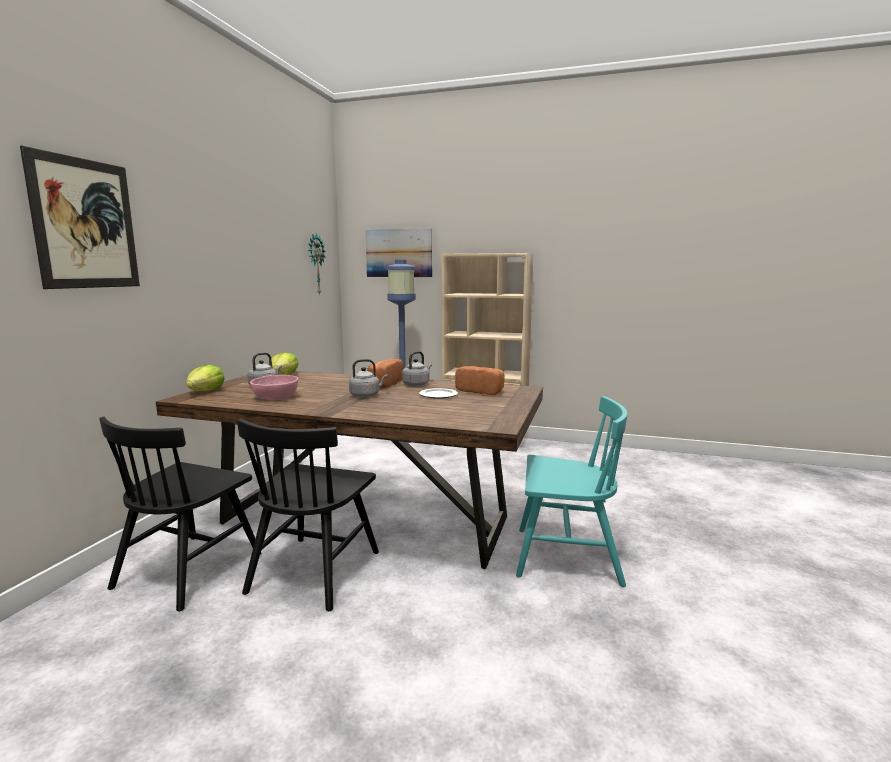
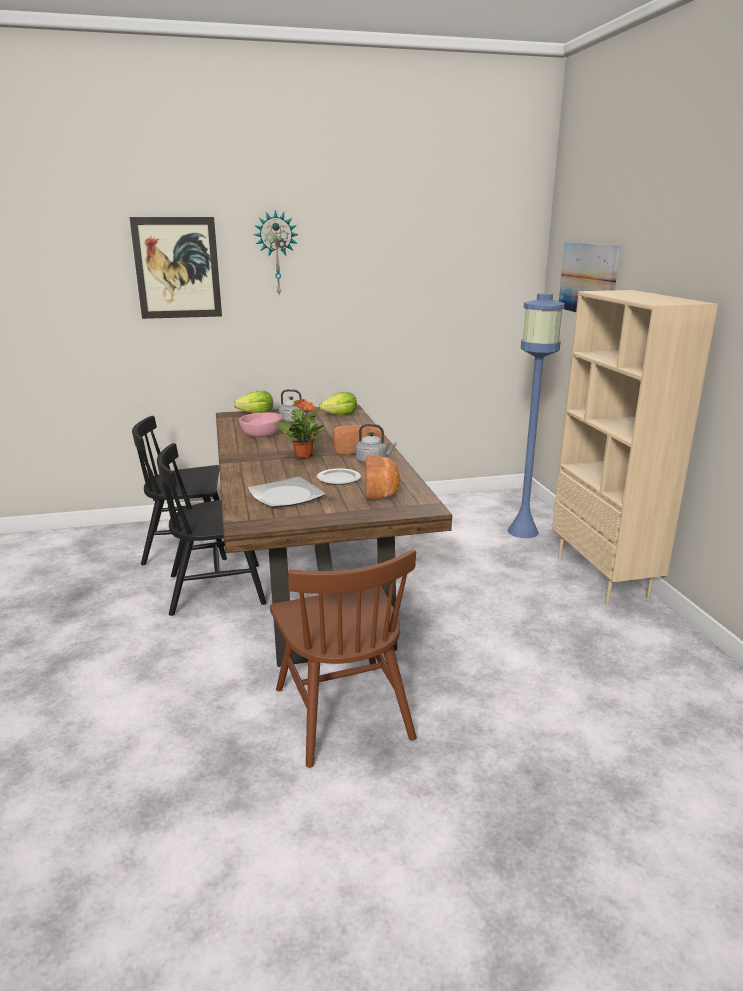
camera: 60 degrees right, 10 degrees up
wall clock [308,233,326,295] -> wall clock moved to [254,210,299,297]
grey kettle [349,359,388,397] -> potted plant [276,399,324,459]
turquoise chair [516,396,628,587] -> brown chair [270,549,416,768]
none -> plate [248,477,325,508]

